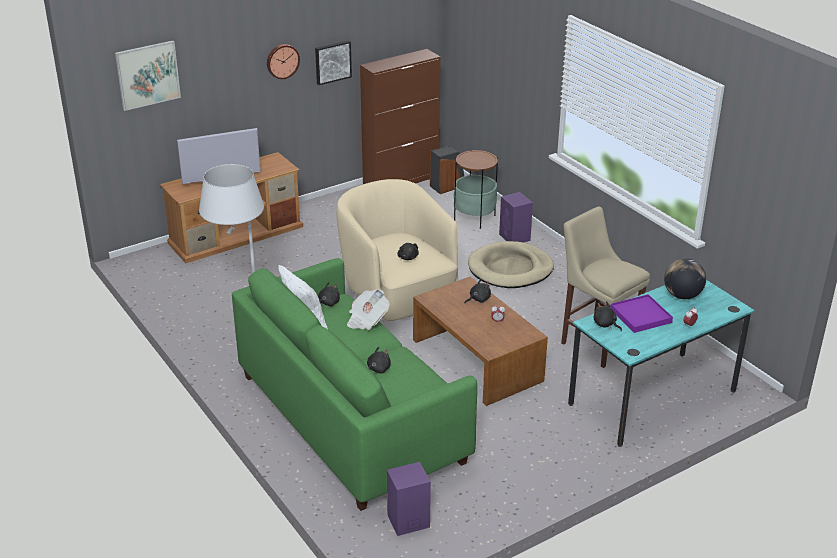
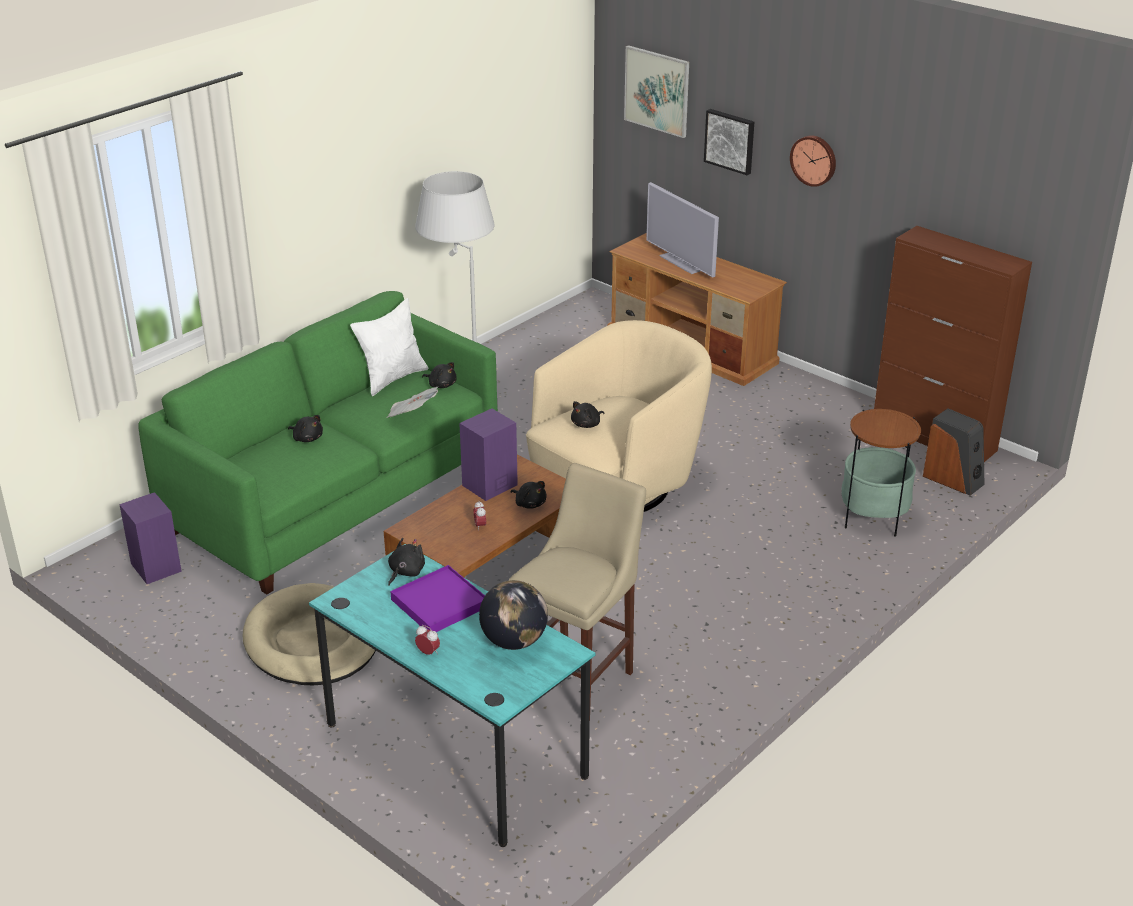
camera: 75 degrees right, 0 degrees up
picture [315,40,352,85] -> picture moved to [704,109,754,175]
beige dog bed [468,241,554,288] -> beige dog bed moved to [243,583,376,685]
purple speaker [499,192,533,243] -> purple speaker moved to [459,408,518,501]

